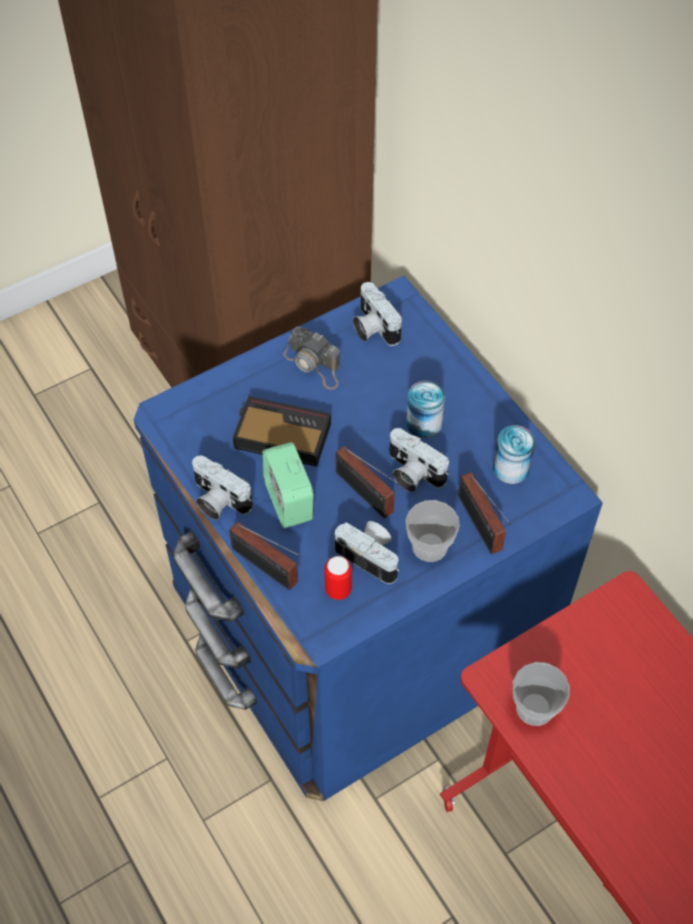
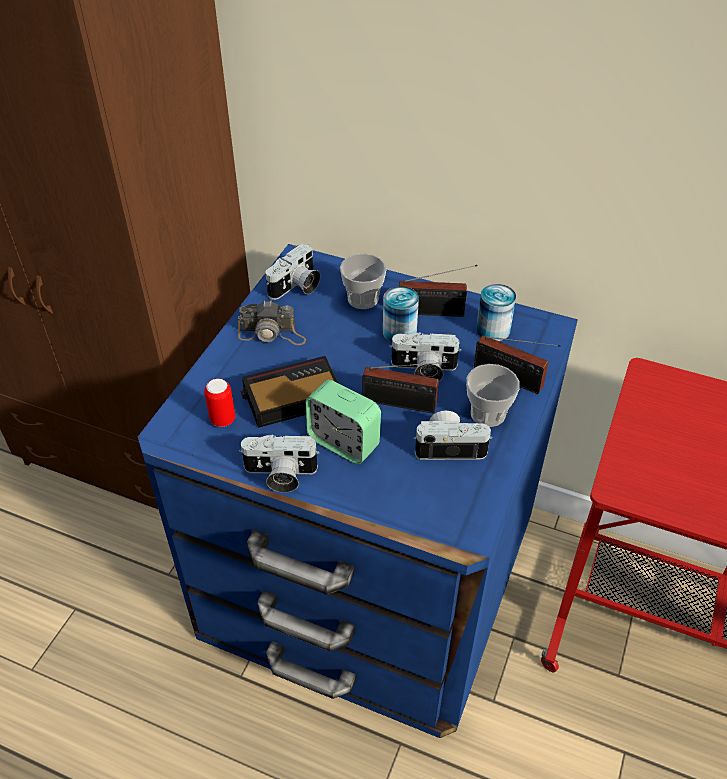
camera: 35 degrees left, 10 degrees down
radio [229,522,301,590] -> radio moved to [399,265,477,317]
can [324,556,352,600] -> can moved to [204,379,235,427]
camera [353,282,402,346] -> camera turned 75 degrees counterclockwise [266,243,320,300]
cup [513,662,570,726] -> cup moved to [340,253,387,309]

